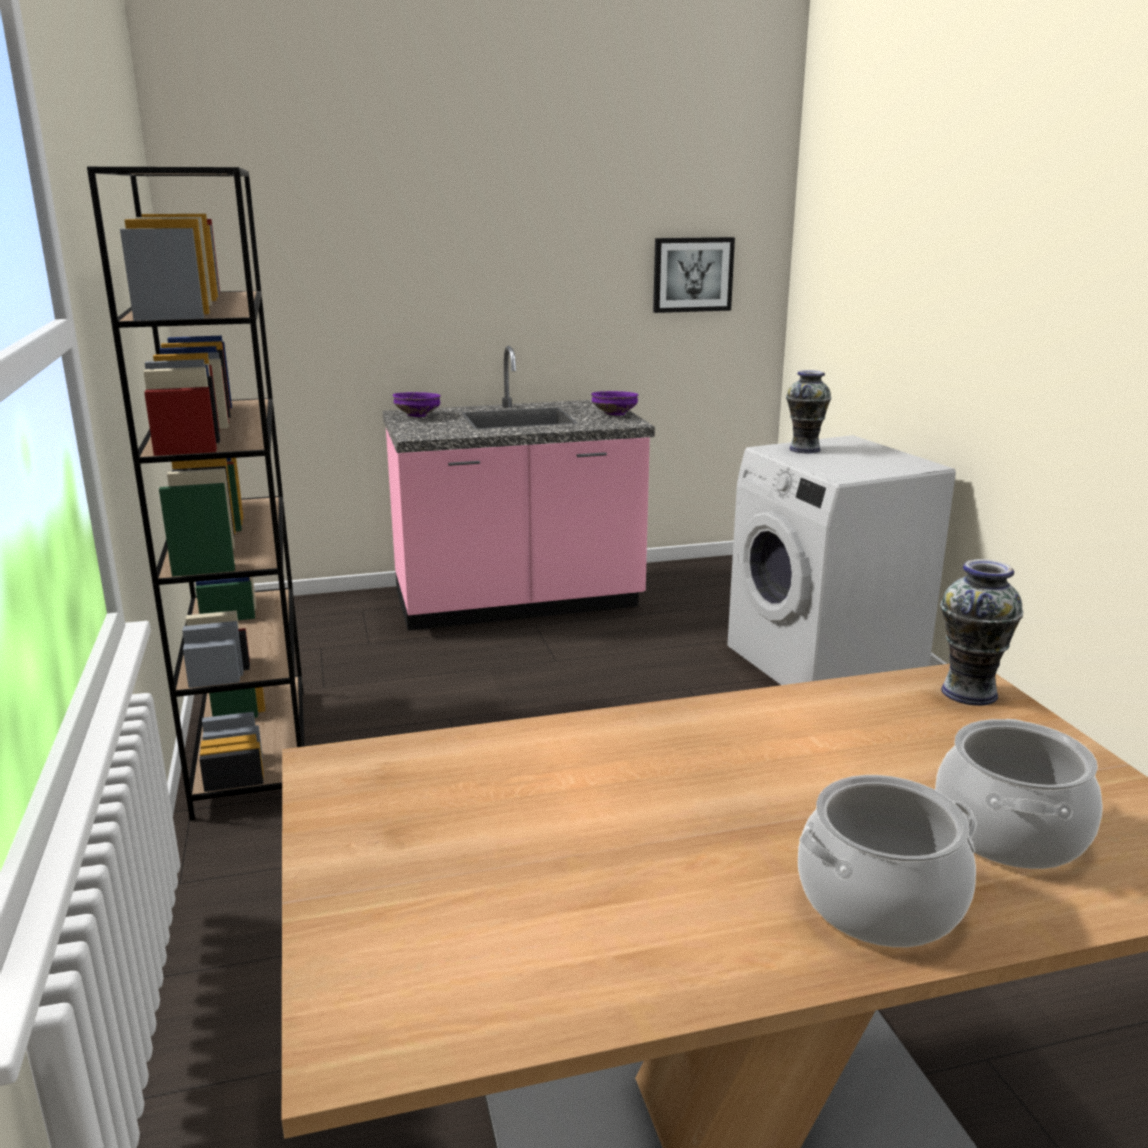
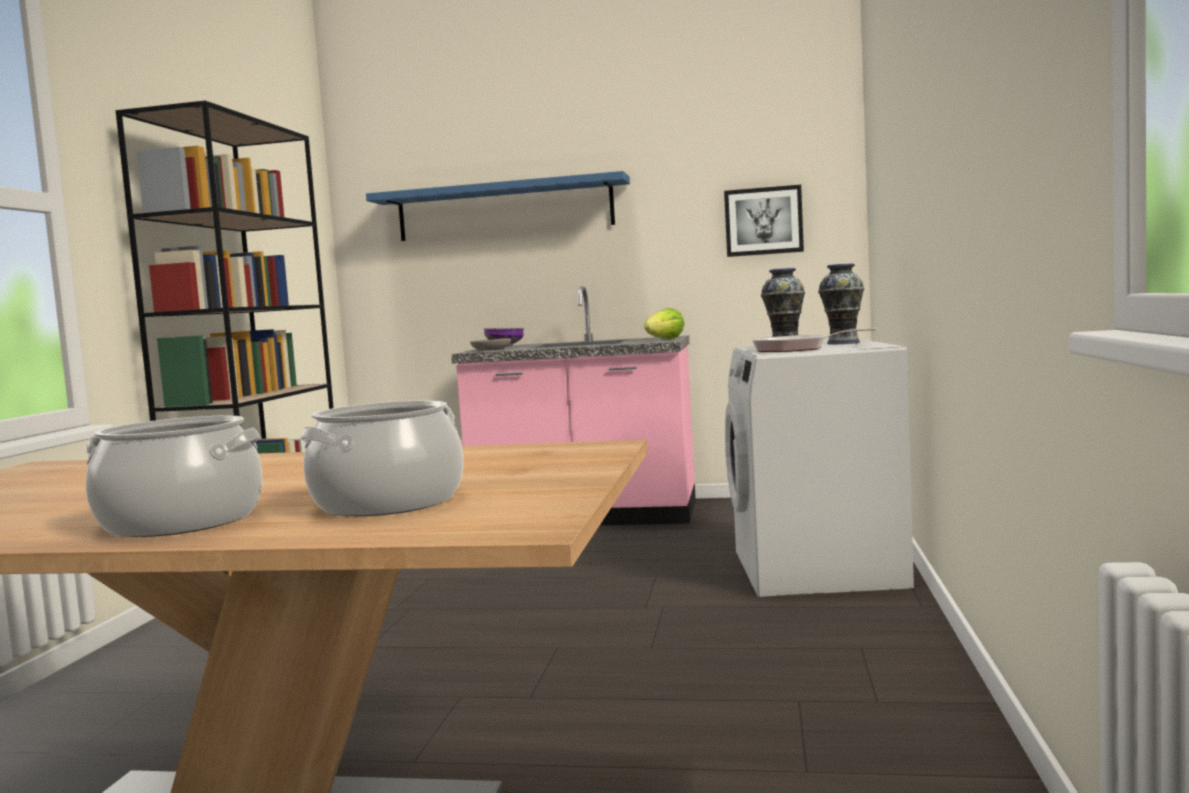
camera: 25 degrees right, 15 degrees down
purple bowl [591,391,639,416] -> lettuce [644,308,685,339]
vase [940,559,1023,706] -> vase moved to [818,263,864,344]
none -> blue shelf [366,171,630,241]
none -> grey bowl [470,338,511,350]
none -> frying pan [752,328,877,352]

